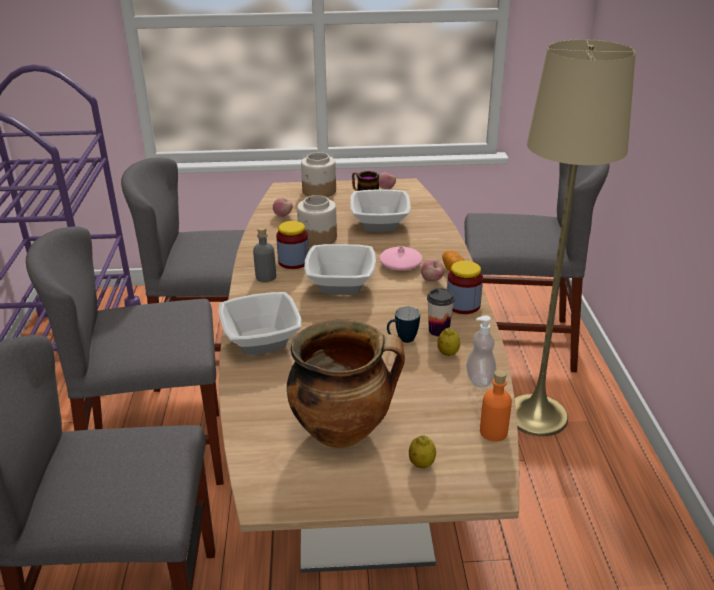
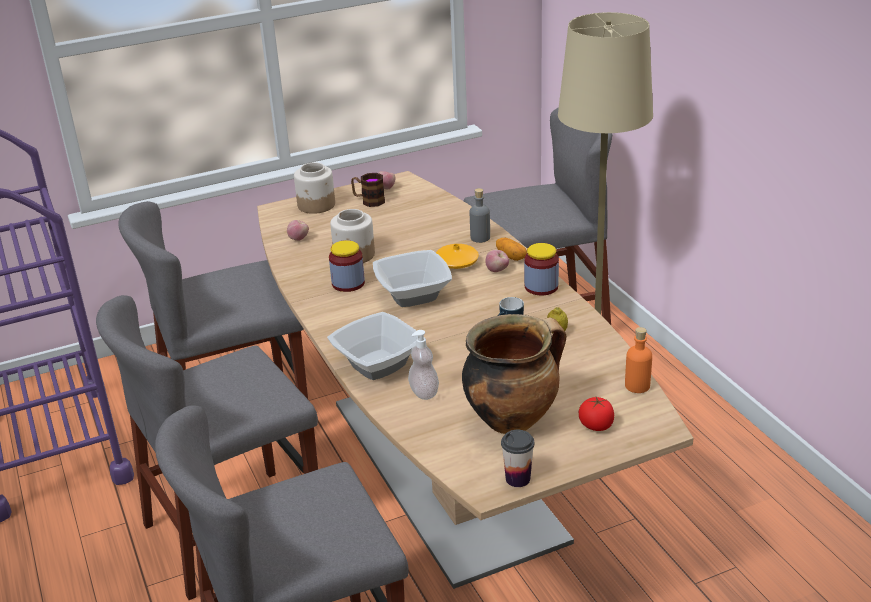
camera: 20 degrees left, 0 degrees up
grey bottle [253,226,276,282] -> grey bottle moved to [470,188,490,243]
bowl [350,189,411,232] -> none
pink vase [380,246,422,271] -> orange vase [436,244,479,269]
lemon [409,435,436,468] -> tomato [578,397,614,431]
cup [427,288,455,336] -> cup moved to [501,430,535,487]
soap dispenser [466,315,496,388] -> soap dispenser moved to [408,330,439,400]

